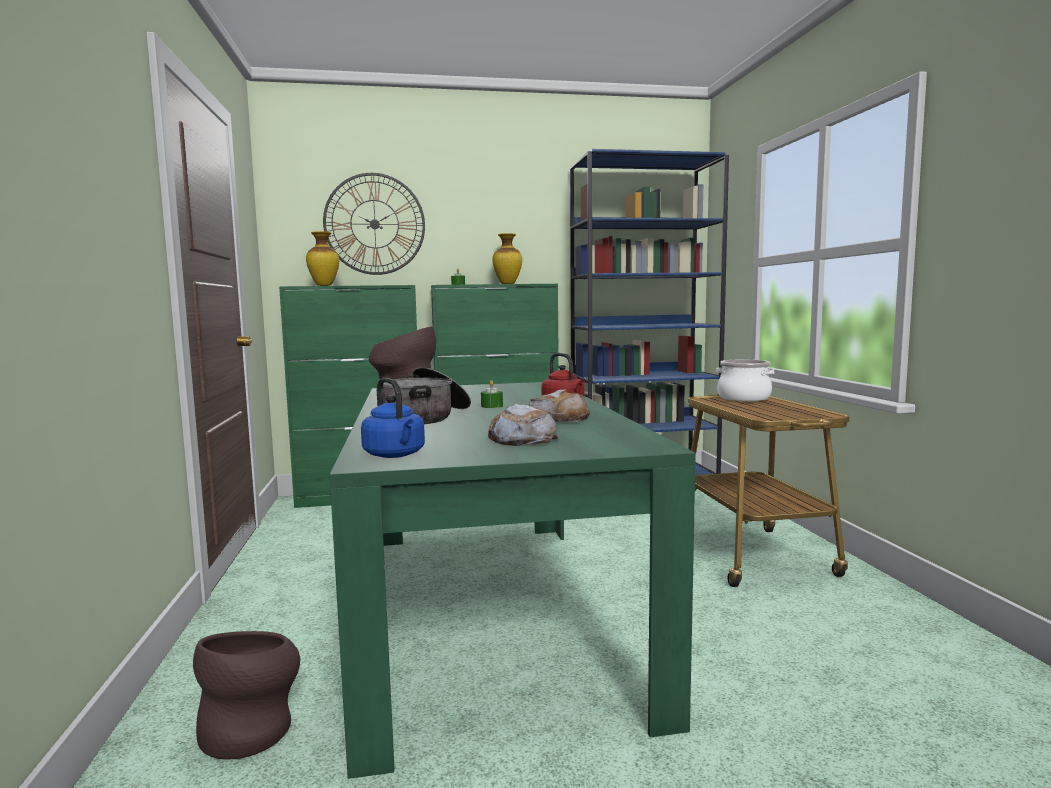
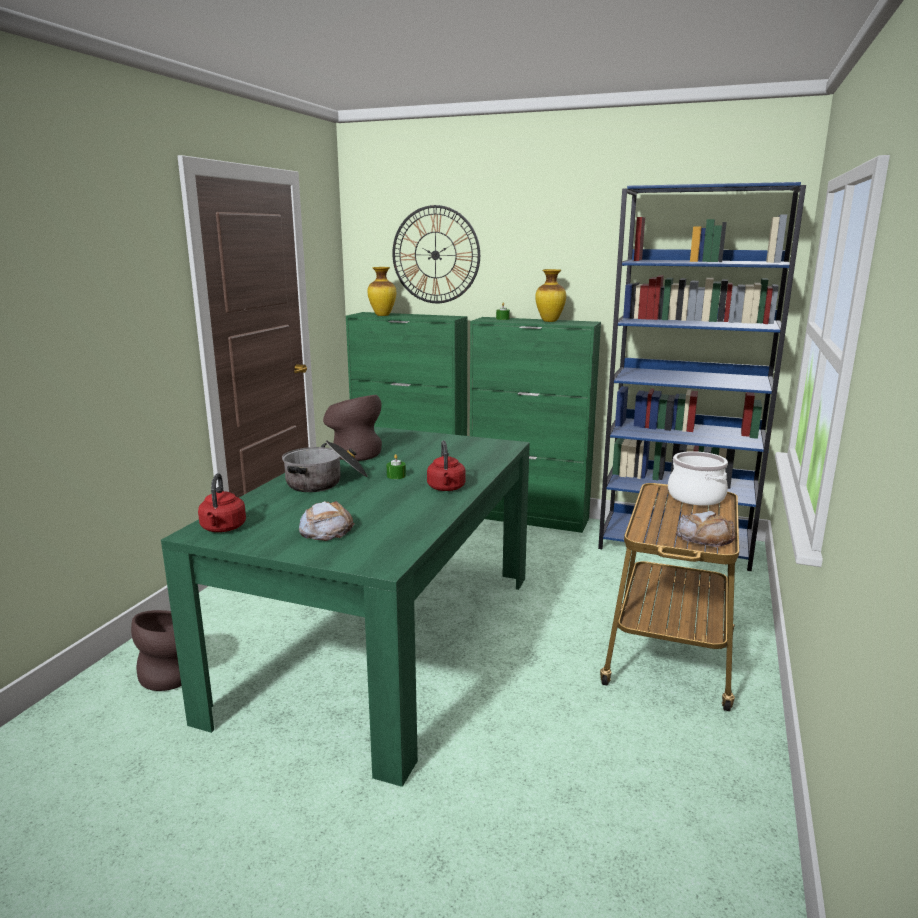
camera: 30 degrees right, 10 degrees up
blue kettle [361,378,425,458] -> red kettle [198,473,246,532]
bread [529,389,590,422] -> bread moved to [676,511,736,547]

